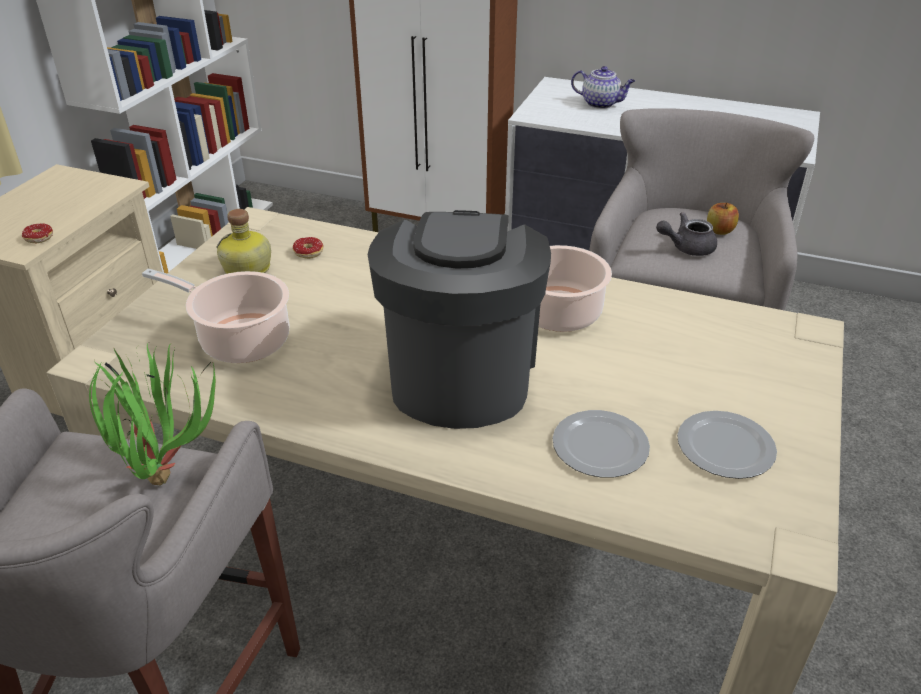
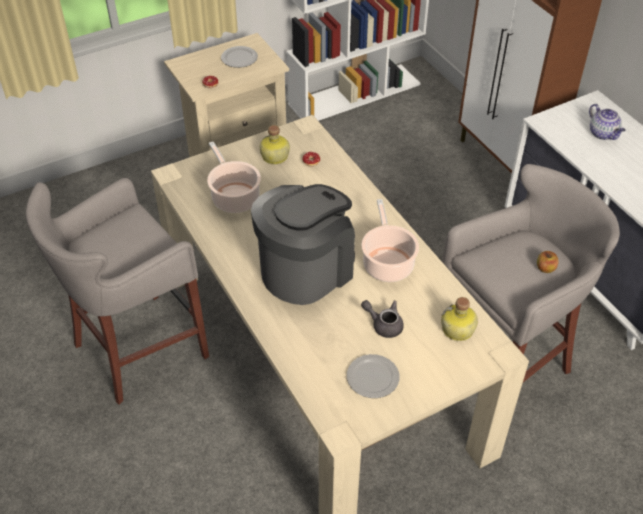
camera: 40 degrees right, 10 degrees up
potted plant [89,341,216,486] -> none
plate [553,410,650,478] -> plate moved to [221,46,258,68]
grey teapot [656,212,717,256] -> grey teapot moved to [361,300,404,338]
none -> bottle [441,297,478,341]

